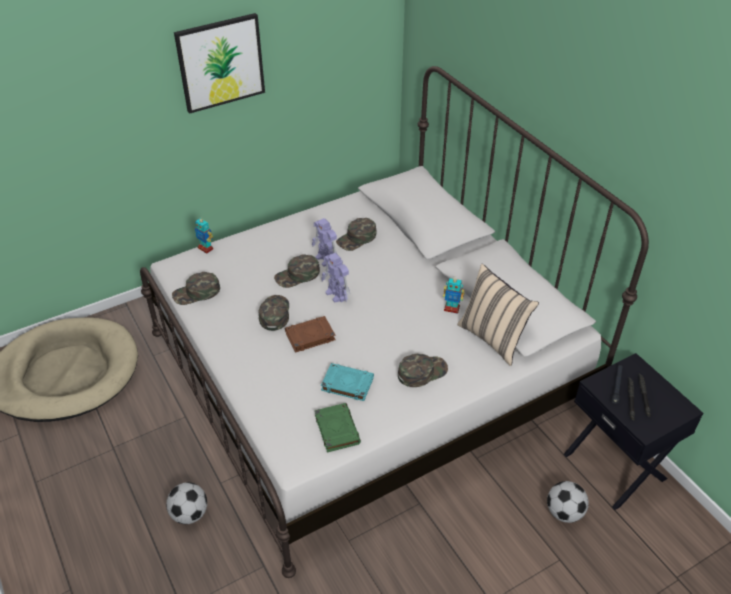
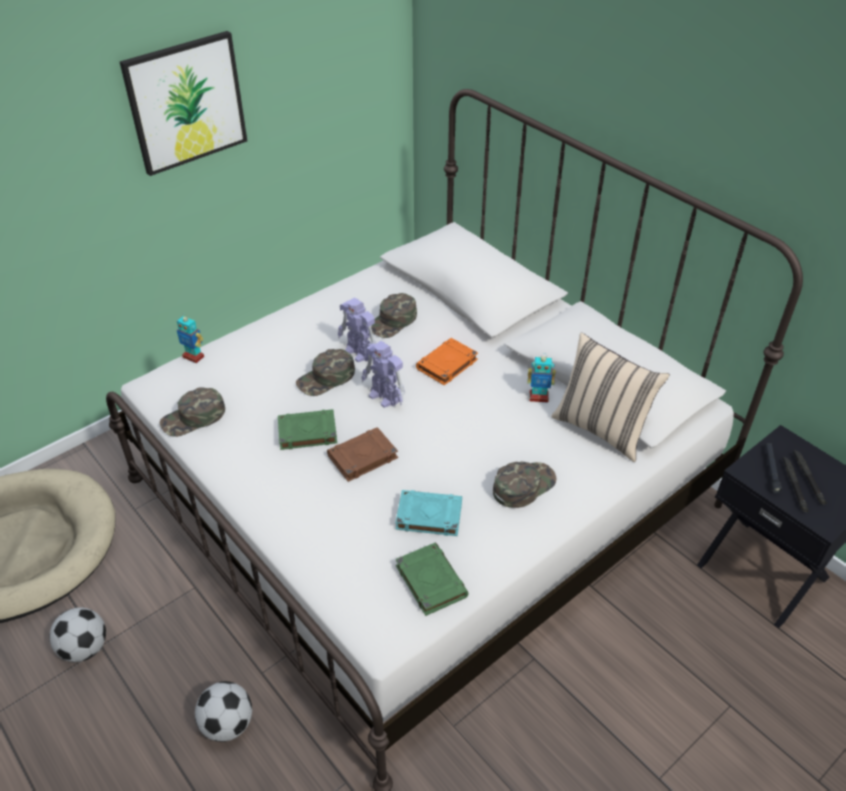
camera: 10 degrees left, 0 degrees up
green cap [258,295,289,331] -> green book [278,409,337,450]
football [547,481,589,523] -> football moved to [49,607,106,662]
none -> orange book [416,338,478,385]

